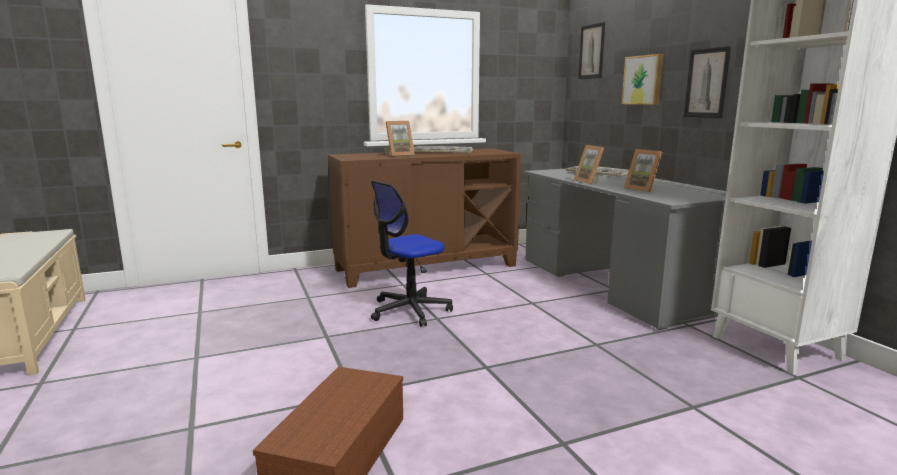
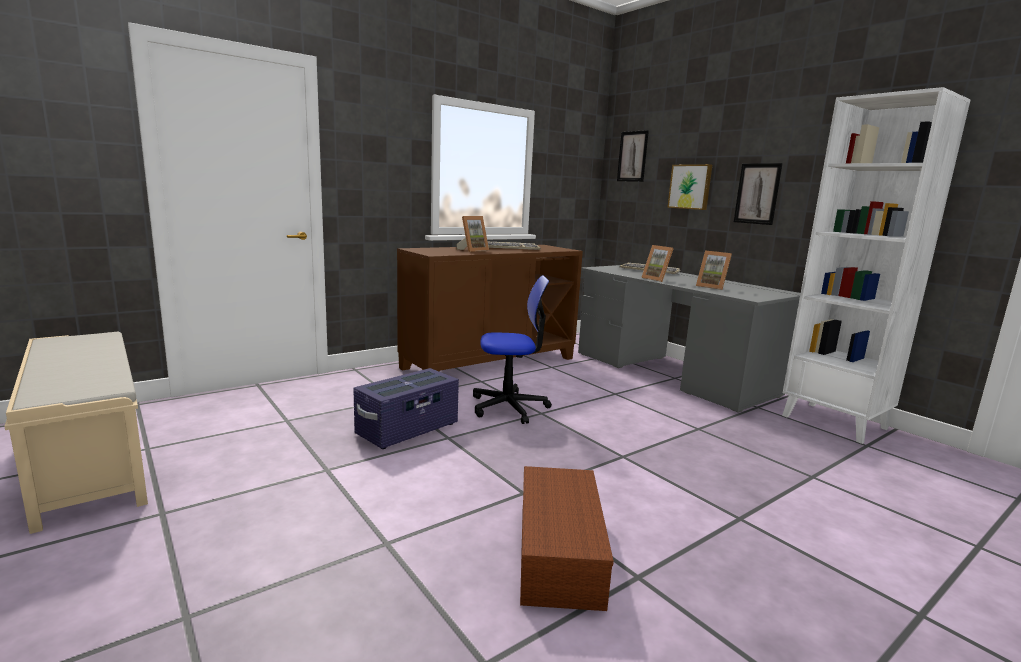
camera: 15 degrees left, 0 degrees up
office chair [371,180,453,327] -> office chair turned 135 degrees counterclockwise [473,275,552,424]
none -> purple storage box [353,368,459,449]

